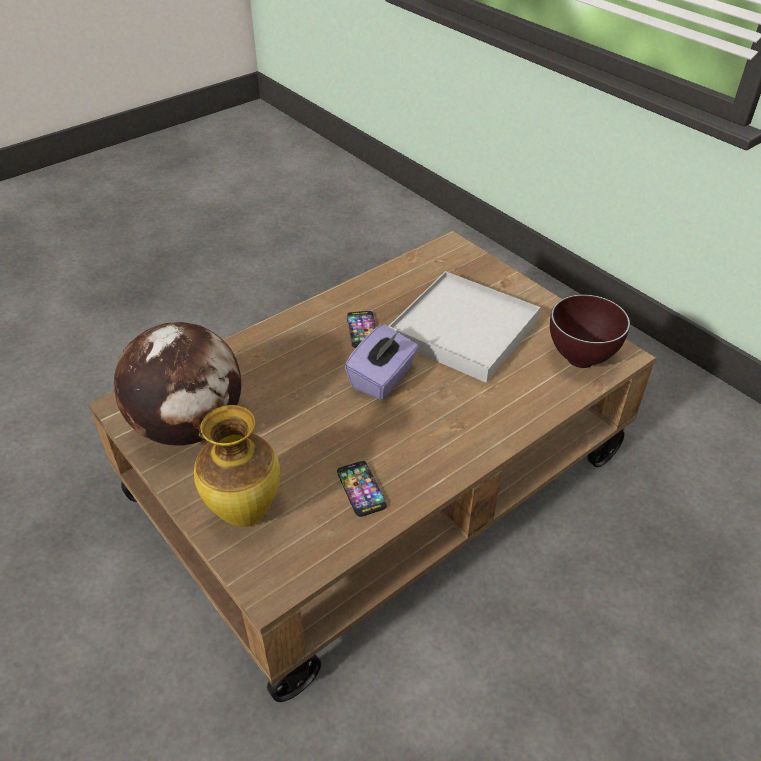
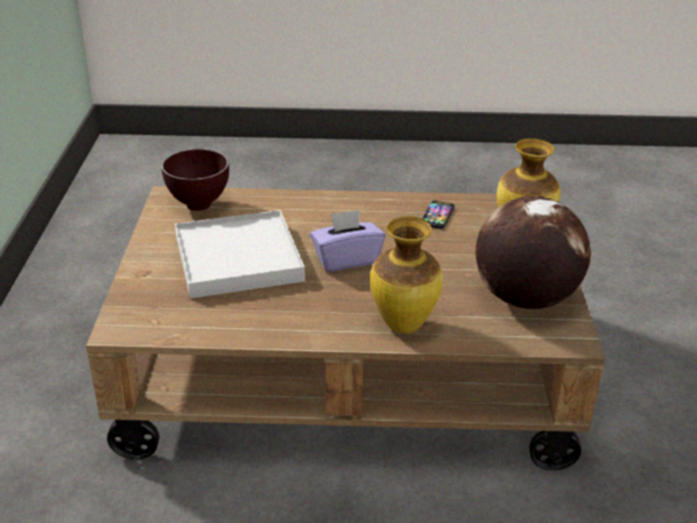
camera: 140 degrees left, 10 degrees down
phone [347,311,376,347] -> none
none -> vase [370,216,443,334]

